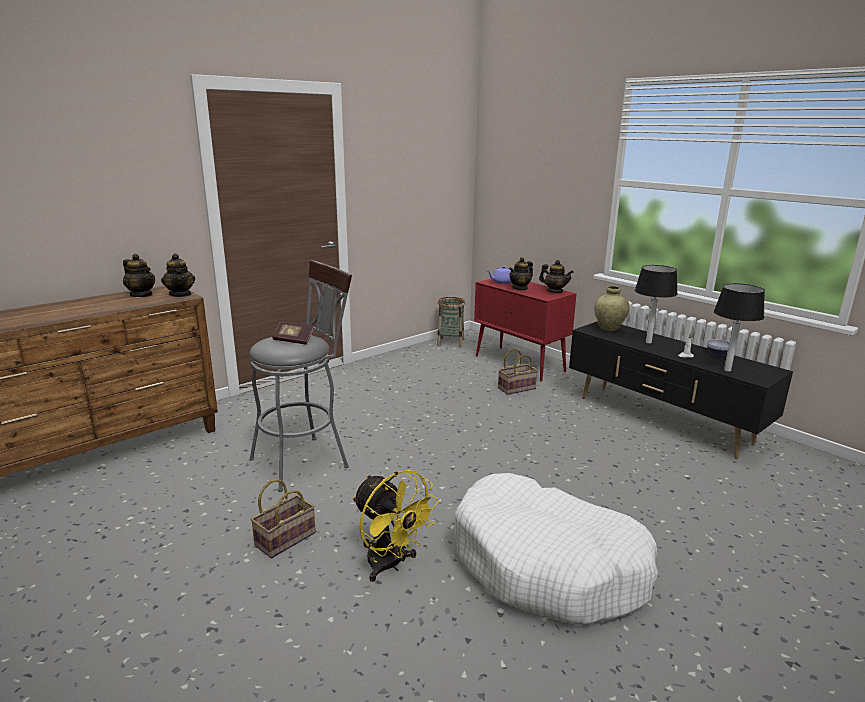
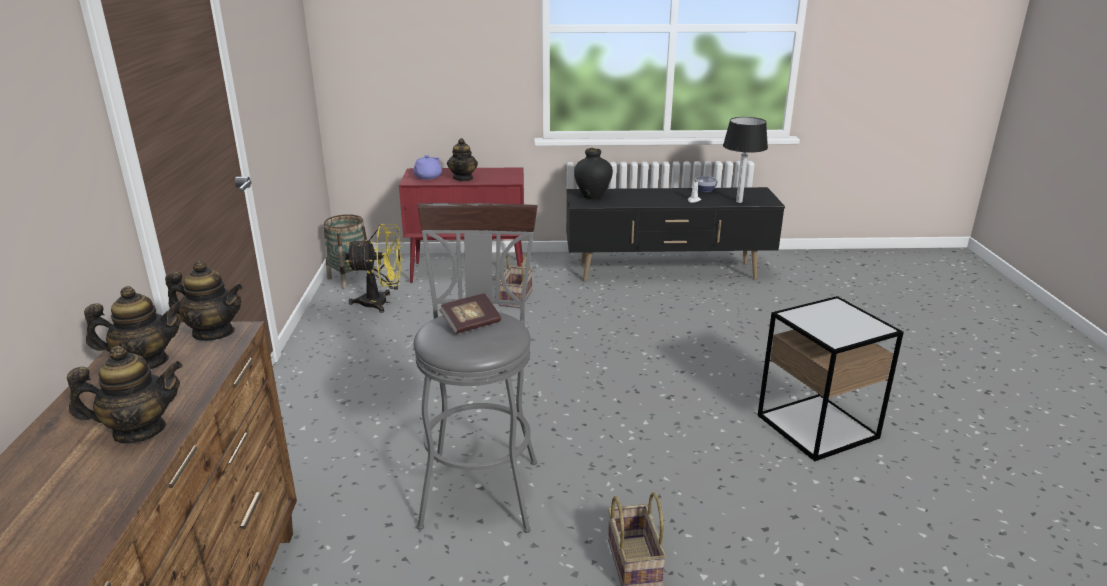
camera: 50 degrees left, 5 degrees up
yellow fan [352,470,439,582] -> yellow fan moved to [345,224,403,313]
white dog bed [454,473,658,626] -> side table [757,296,904,461]
teapot [539,260,574,293] -> teapot moved to [67,346,183,444]
beige vase [594,286,630,331] -> black vase [574,148,613,199]
table lamp [635,265,678,344] -> none

